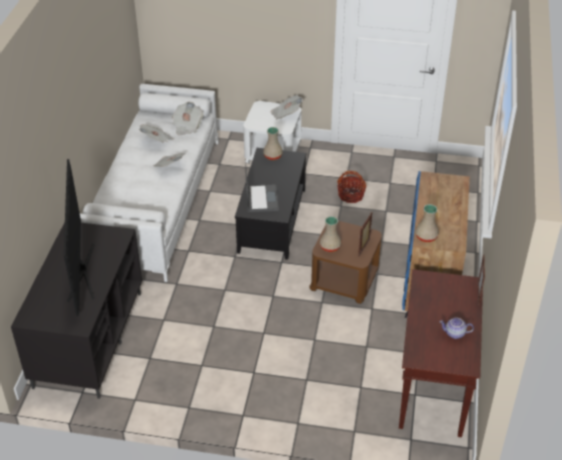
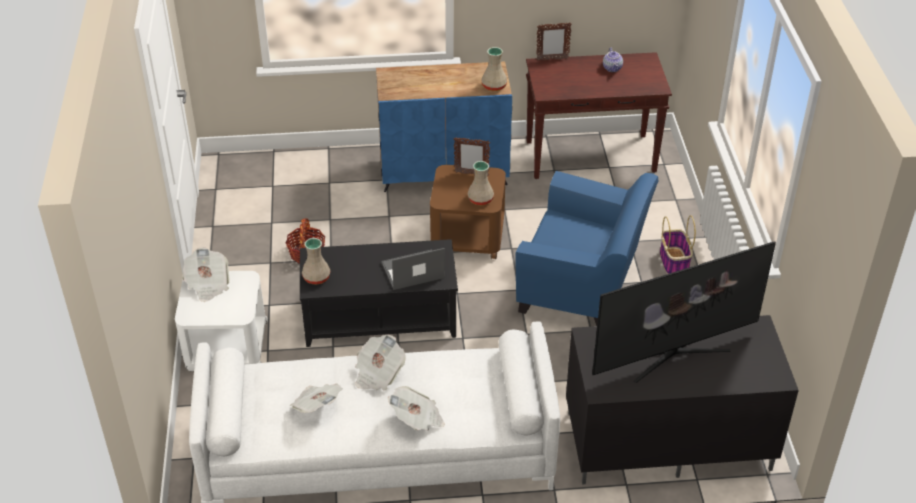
camera: 105 degrees left, 0 degrees up
newspaper [172,102,203,135] -> newspaper moved to [388,386,445,431]
none -> blue armchair [515,171,658,326]
none -> basket [660,215,696,274]

